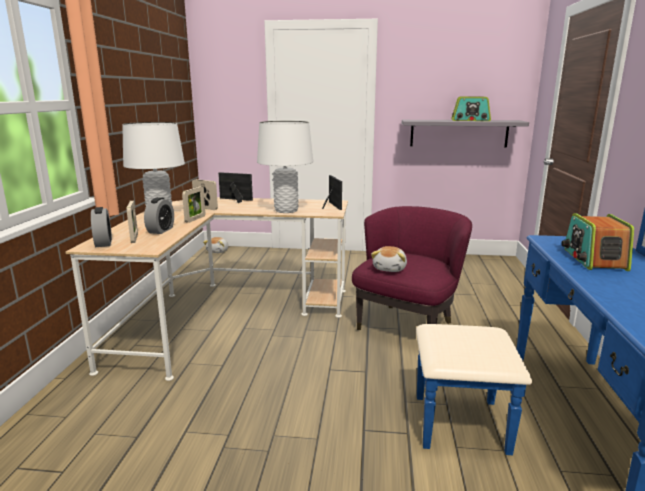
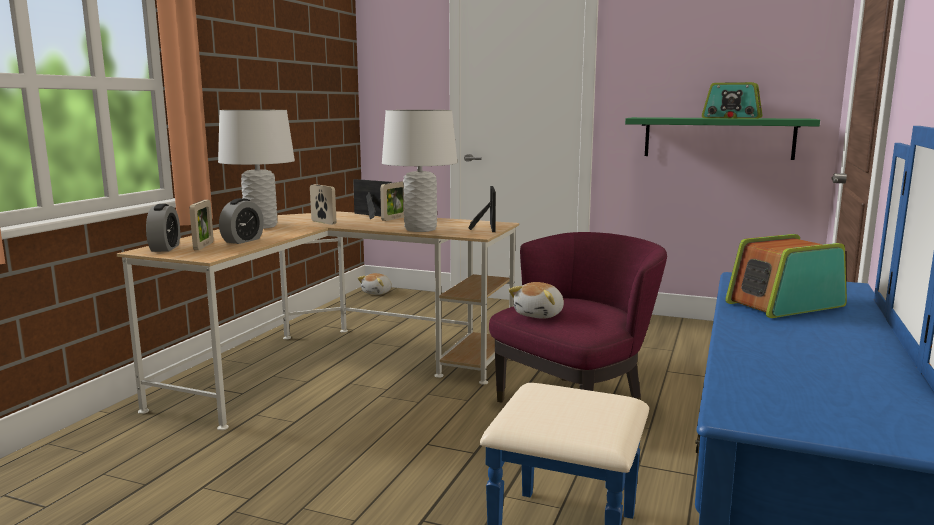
camera: 15 degrees right, 5 degrees down
picture frame [182,186,205,223] -> picture frame moved to [380,182,404,221]
grey shelf [402,120,529,148] -> green shelf [625,117,820,160]
radio [561,213,634,271] -> radio turned 45 degrees clockwise [725,234,847,318]

